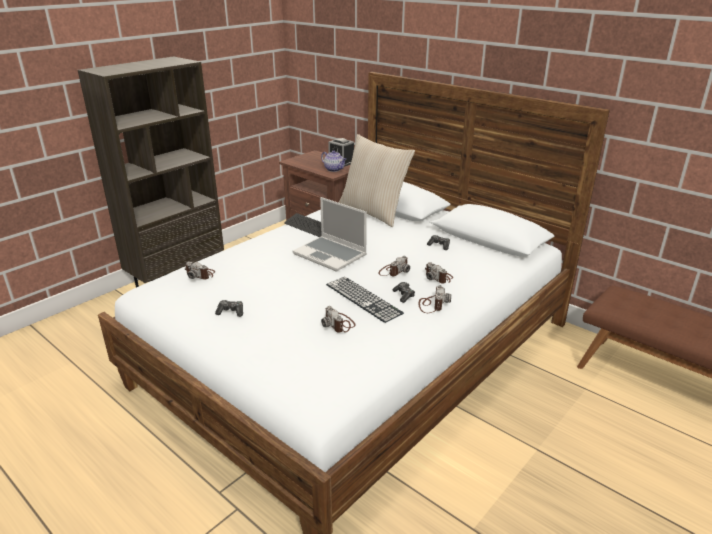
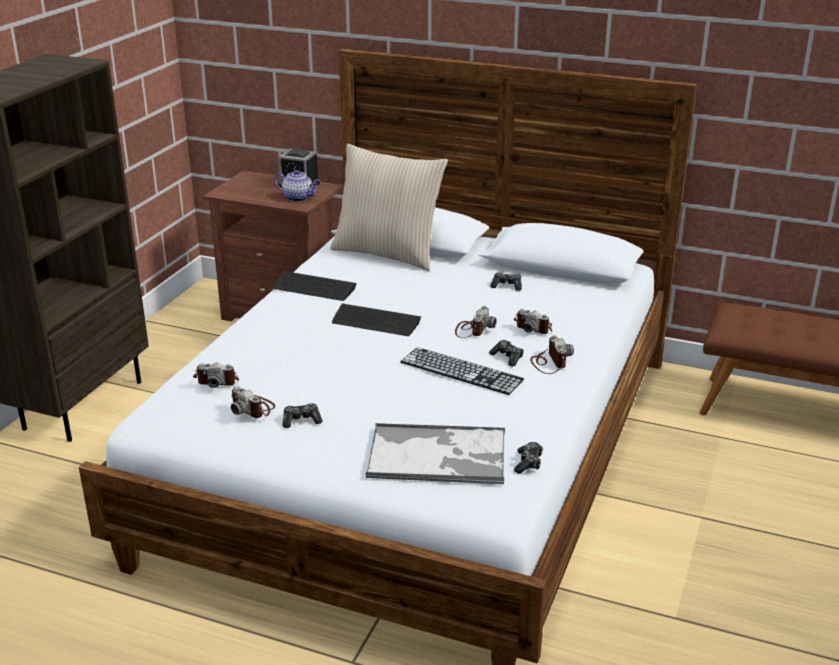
camera: 20 degrees left, 0 degrees up
laptop [292,197,367,272] -> keyboard [332,304,421,336]
camera [321,306,356,333] -> camera moved to [231,386,275,418]
none -> tray [366,422,505,484]
none -> game controller [514,442,543,474]

